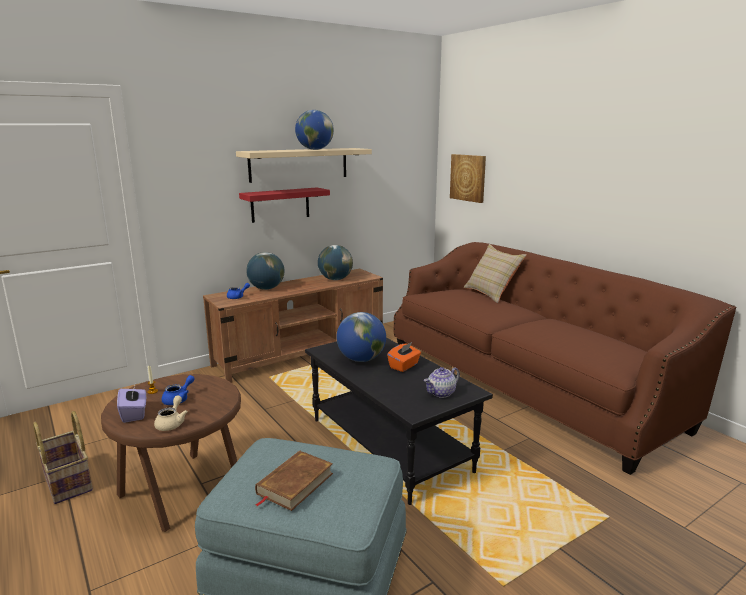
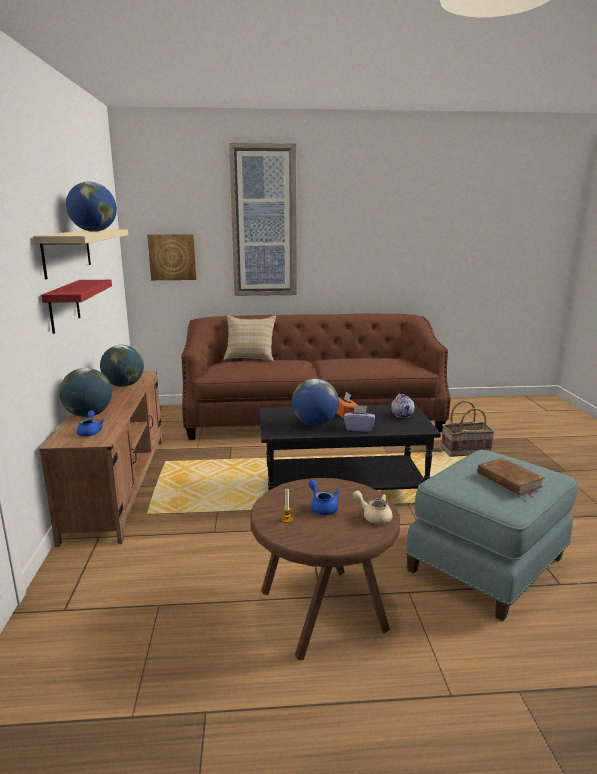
camera: 60 degrees left, 0 degrees up
basket [33,411,93,504] -> basket moved to [441,400,495,457]
purple tissue box [117,386,146,423] -> purple tissue box moved to [344,405,375,432]
none -> picture [229,143,297,296]

